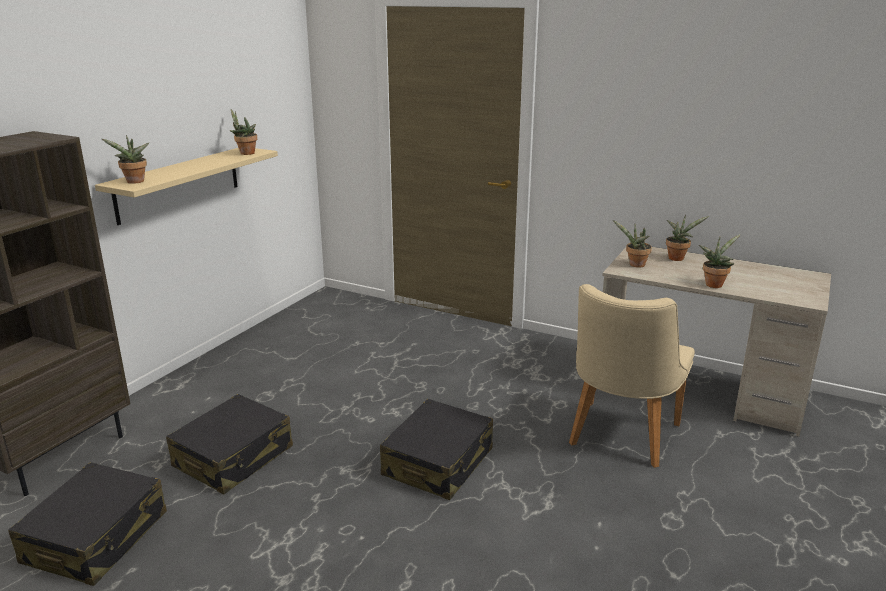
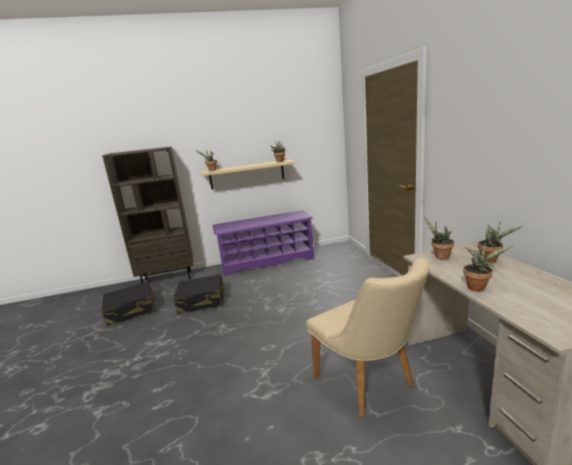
camera: 50 degrees right, 5 degrees down
black suitcase [380,399,493,500] -> none
beige chair [569,284,695,468] -> beige chair turned 105 degrees counterclockwise [306,258,430,418]
none -> purple shoe rack [213,210,314,276]

